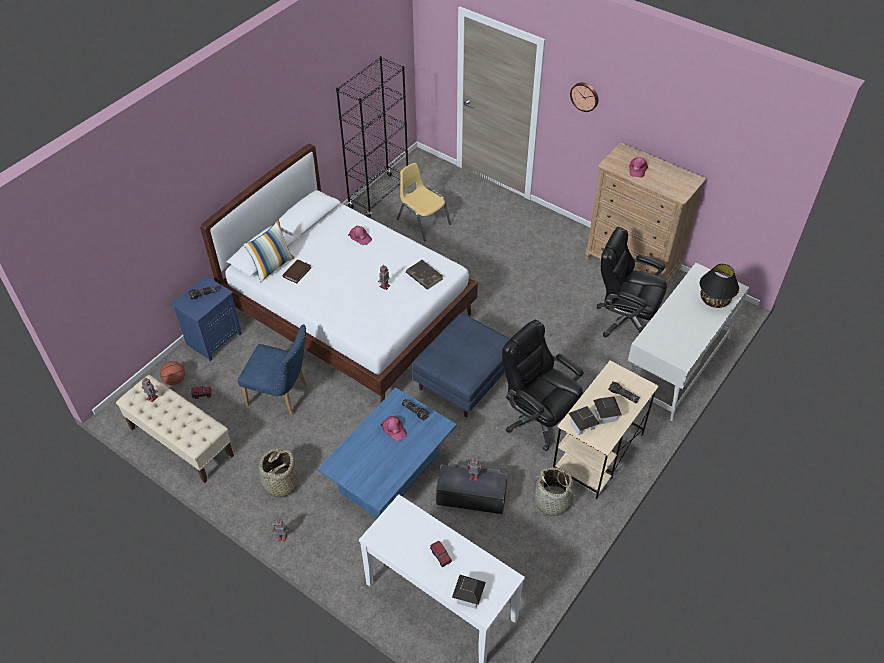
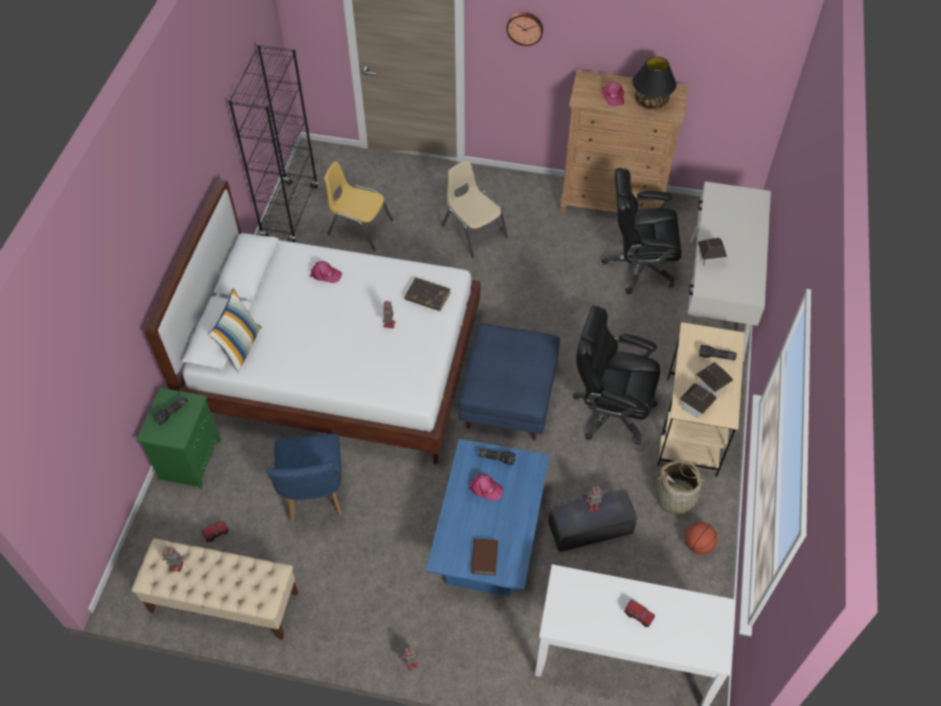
camera: 25 degrees left, 5 degrees up
basketball [160,361,185,385] -> basketball moved to [685,522,718,554]
blue nightstand [170,276,242,361] -> green nightstand [136,388,221,489]
blue chair [238,324,308,415] -> blue chair turned 90 degrees clockwise [266,433,342,521]
basket [259,448,299,500] -> none
brown book [282,259,311,283] -> brown book moved to [471,539,498,575]
toy house [452,575,486,609] -> toy house moved to [698,238,727,267]
black table lamp [700,264,739,308] -> black table lamp moved to [632,57,676,109]
none -> beige chair [442,160,508,258]

